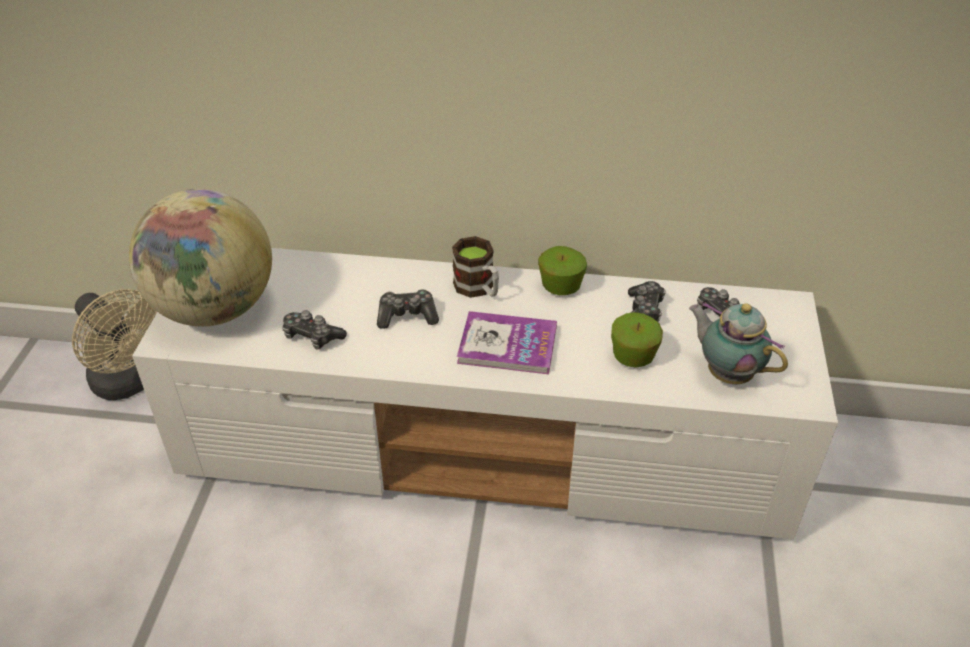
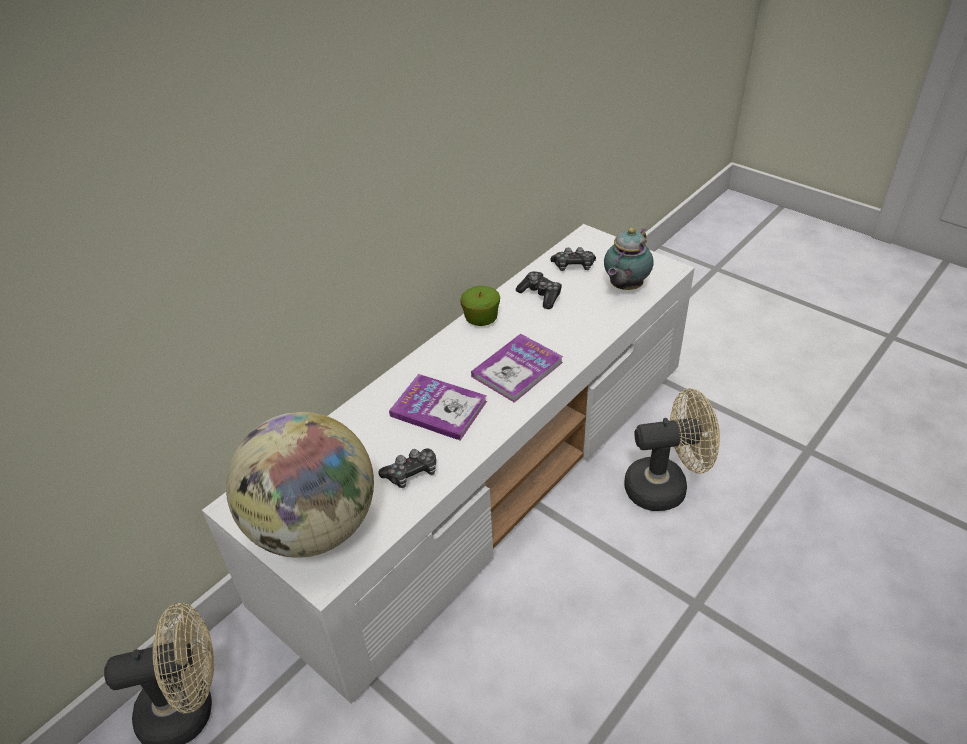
camera: 55 degrees left, 0 degrees up
game controller [377,289,439,329] -> book [389,374,487,441]
mug [452,236,499,298] -> none
apple [611,312,663,368] -> none
teapot [689,302,788,384] -> teapot turned 45 degrees counterclockwise [604,228,654,290]
none -> beige fan [624,389,720,511]

